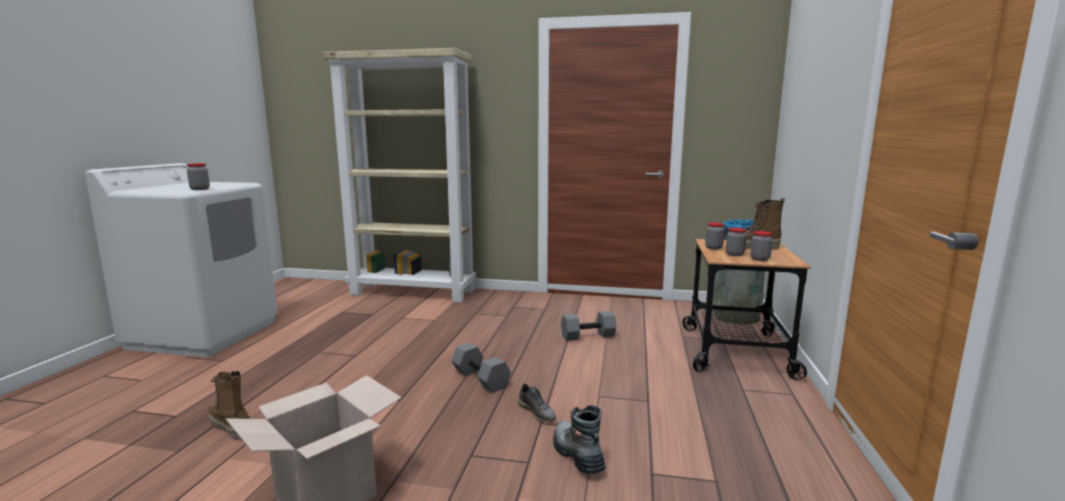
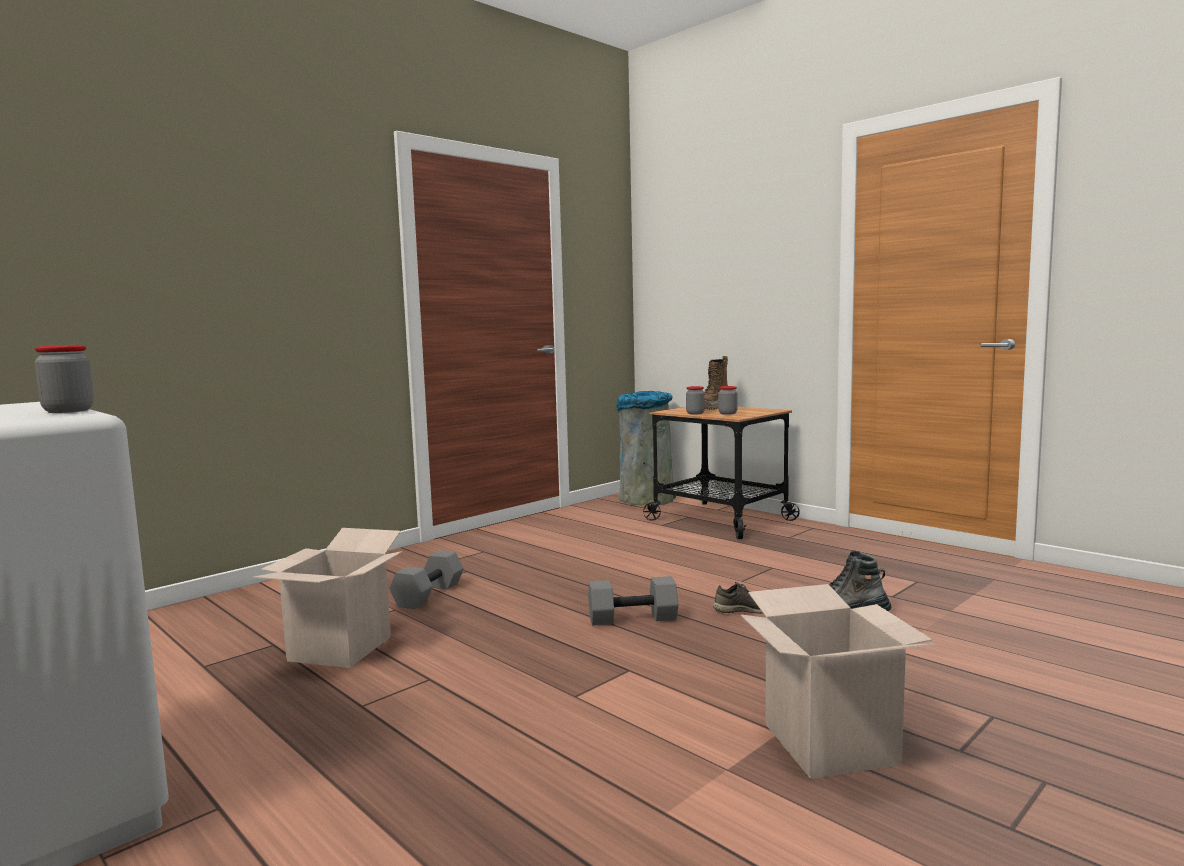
camera: 55 degrees left, 5 degrees down
boot [208,371,251,440] -> none
beige bookcase [323,48,476,302] -> none
grey dumbbell [561,311,617,341] -> grey dumbbell moved to [389,550,464,609]
jar [750,231,773,261] -> none
none -> cardboard box [253,528,403,668]

